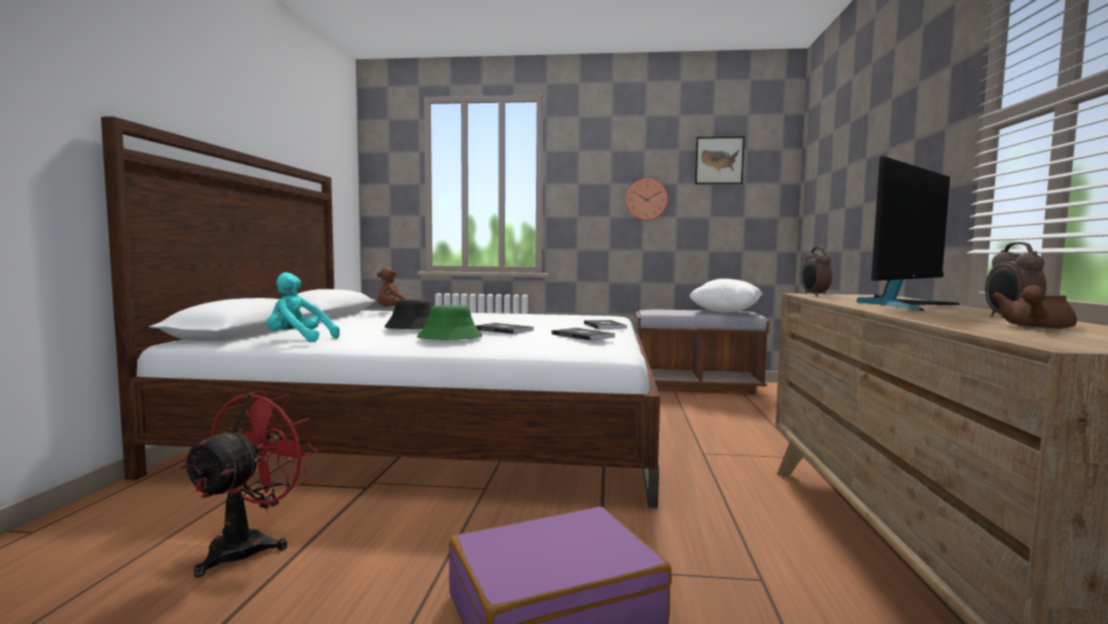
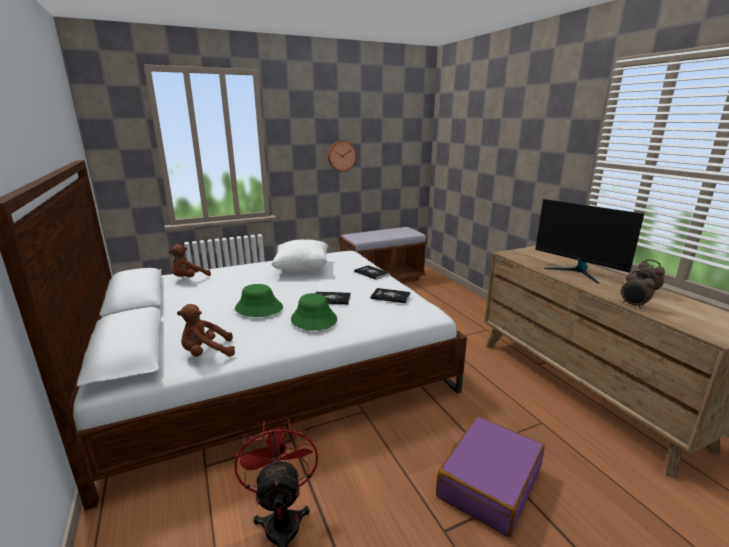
camera: 30 degrees left, 15 degrees up
turquoise plush toy [267,272,340,342] -> brown plush toy [177,304,235,357]
black hat [384,299,431,329] -> green hat [235,284,283,317]
white pillow [689,279,763,312] -> white pillow moved to [271,240,329,271]
picture [695,136,745,184] -> none
alarm clock [801,247,832,296] -> alarm clock moved to [621,270,655,309]
monitor [857,156,960,311] -> monitor turned 120 degrees clockwise [535,199,644,284]
brown teapot [992,285,1077,329] -> none

